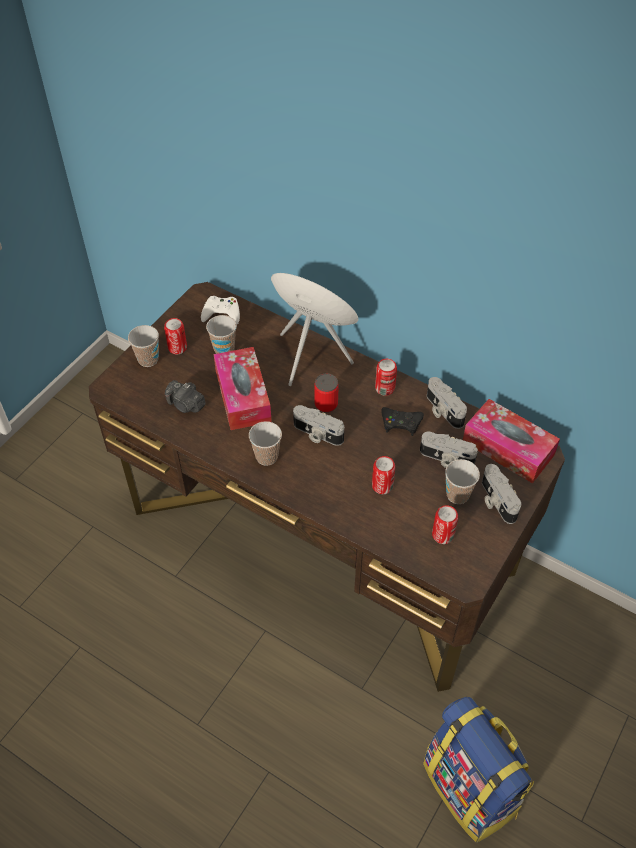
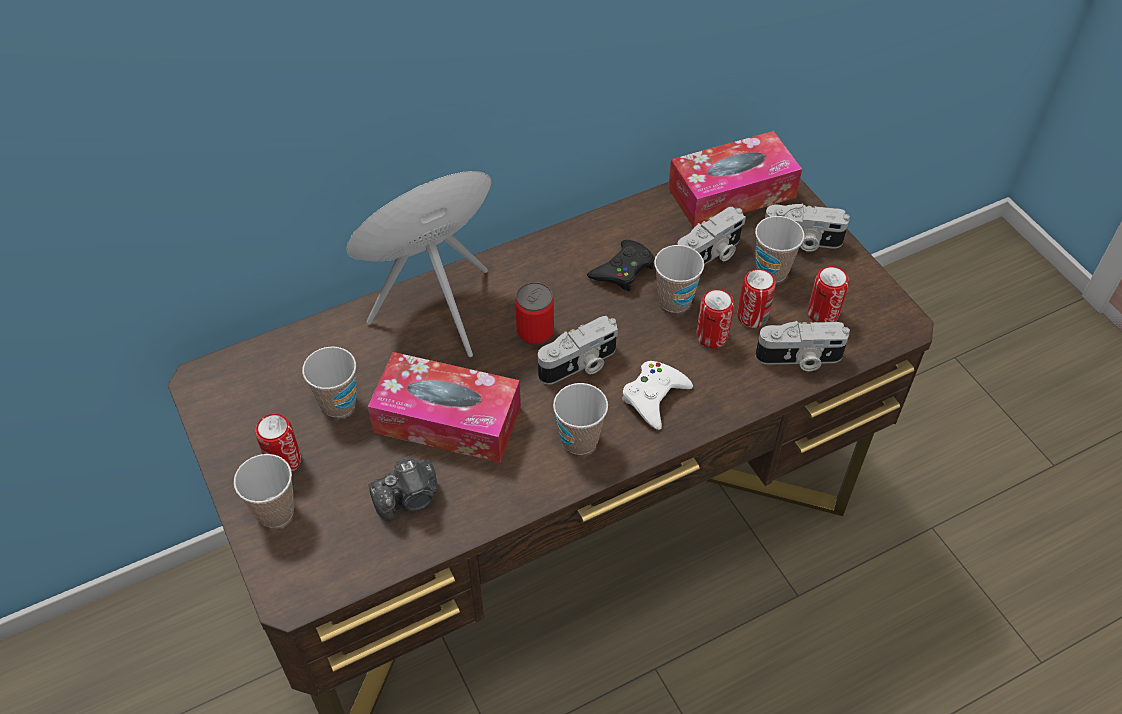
camera: 60 degrees left, 0 degrees up
white game controller [201,296,240,324] -> white game controller moved to [622,361,693,430]
can [375,359,397,396] -> can moved to [737,269,776,328]
backpack [423,697,534,843] -> none
camera [427,377,467,429] -> camera moved to [755,321,850,371]
none -> cup [654,245,704,313]

